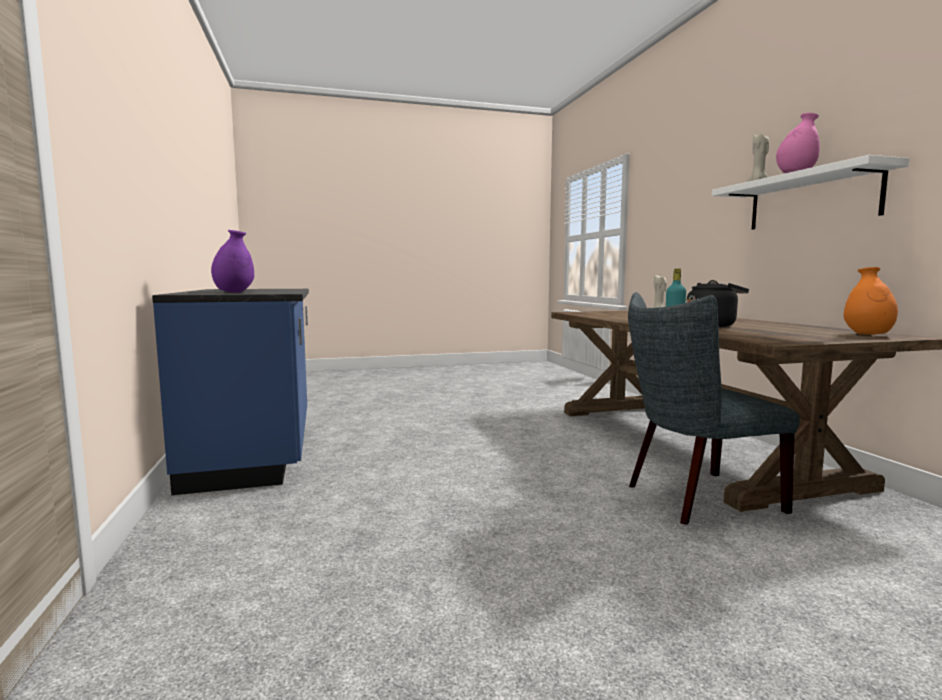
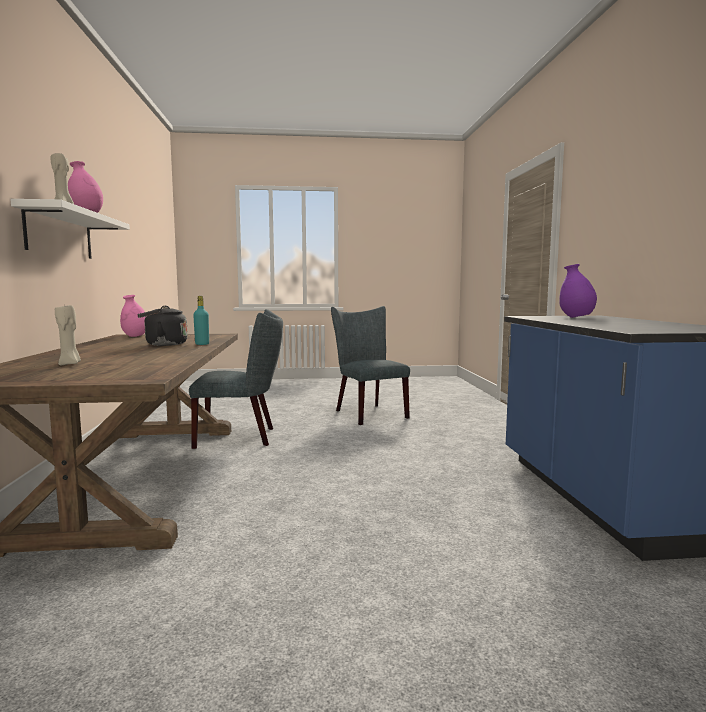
camera: 170 degrees left, 0 degrees up
orange vase [844,267,898,335] -> pink vase [120,295,146,337]
none -> grey chair [331,306,410,425]

